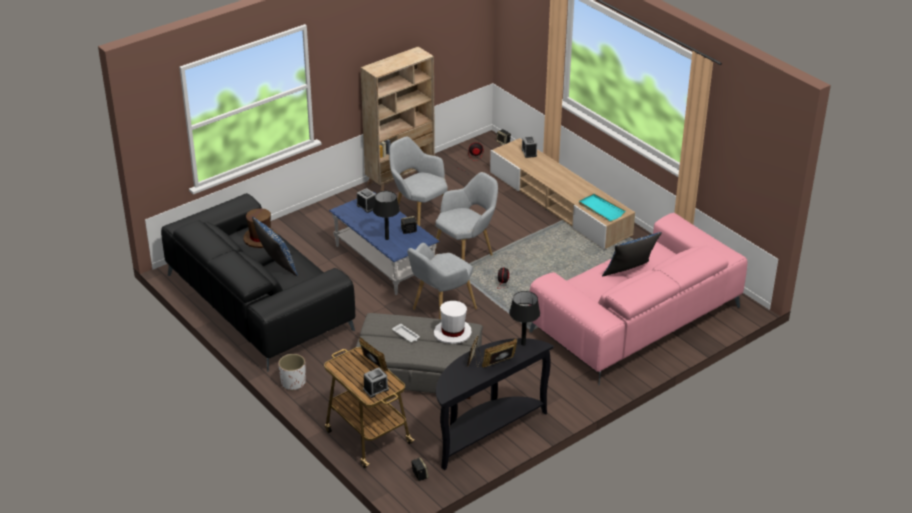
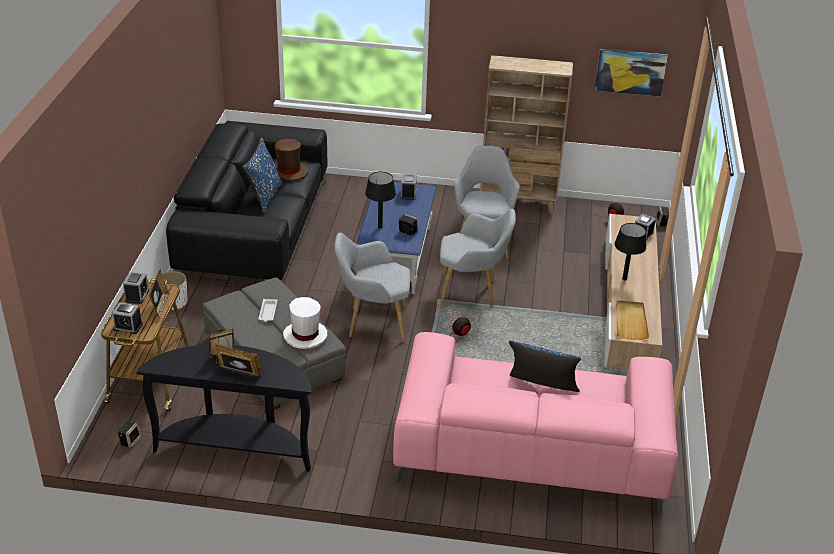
camera: 45 degrees right, 0 degrees up
black table lamp [509,291,540,346] -> black table lamp moved to [615,223,646,280]
turquoise tray [579,194,626,221] -> beige tray [616,300,649,340]
none -> alarm clock [123,272,149,304]
none -> picture [594,49,668,97]

